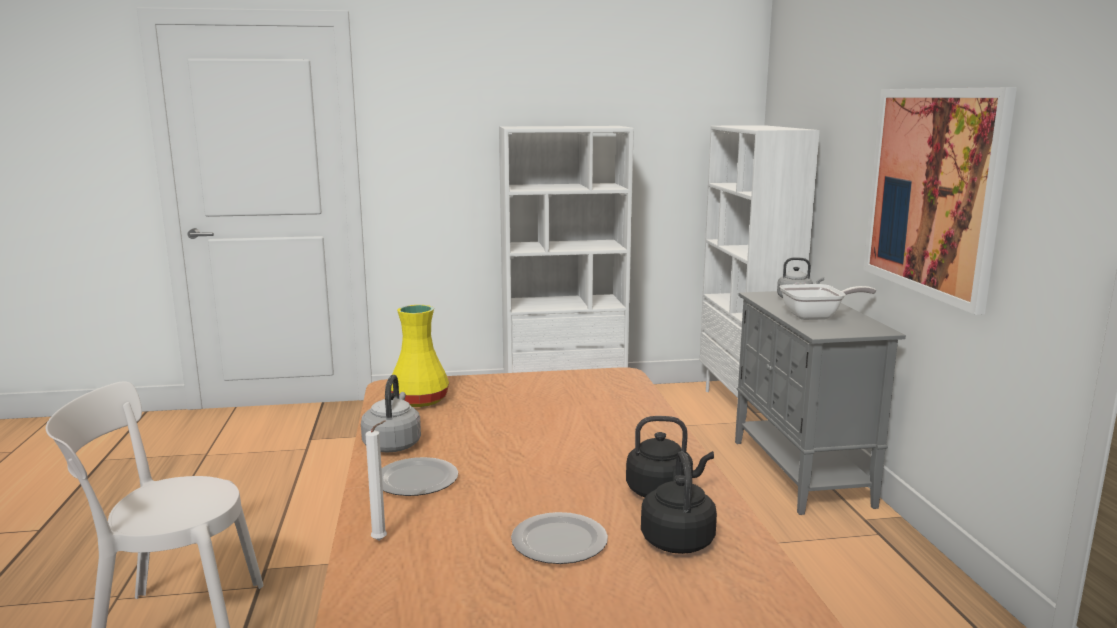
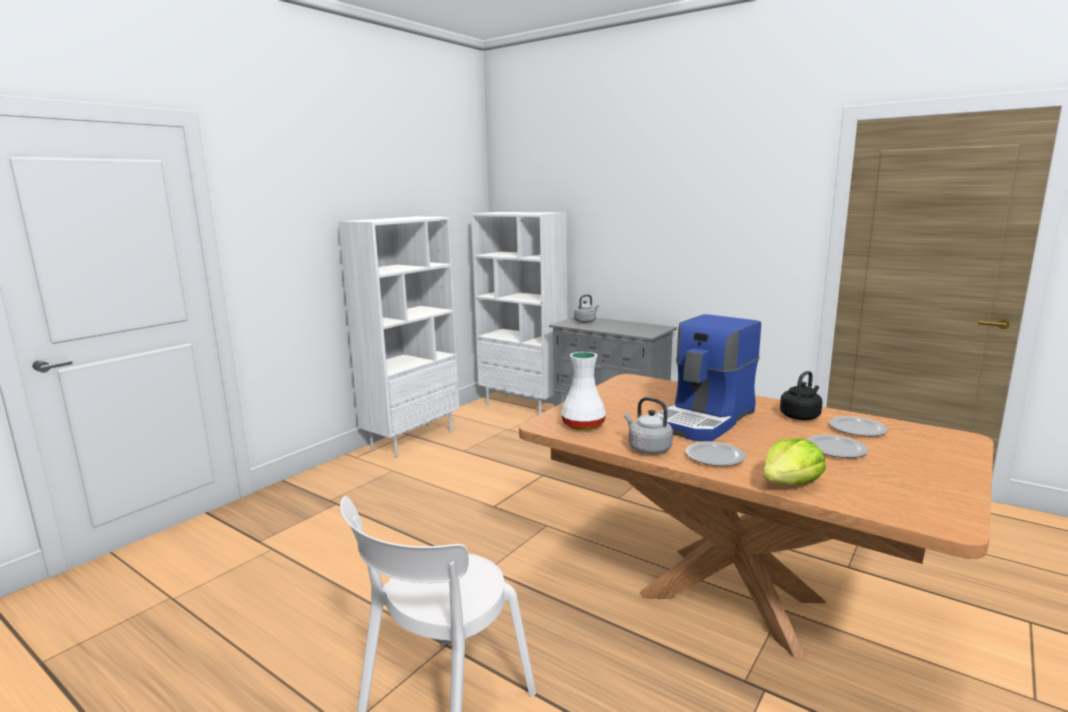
camera: 45 degrees left, 0 degrees up
white candle [365,420,387,541] -> lettuce [763,438,826,485]
yellow vase [391,305,449,407] -> white vase [561,352,606,430]
black kettle [641,451,717,554] -> plate [829,416,888,436]
frying pan [780,284,876,320] -> none
picture [863,87,1017,315] -> none
none -> coffee machine [655,314,761,441]

